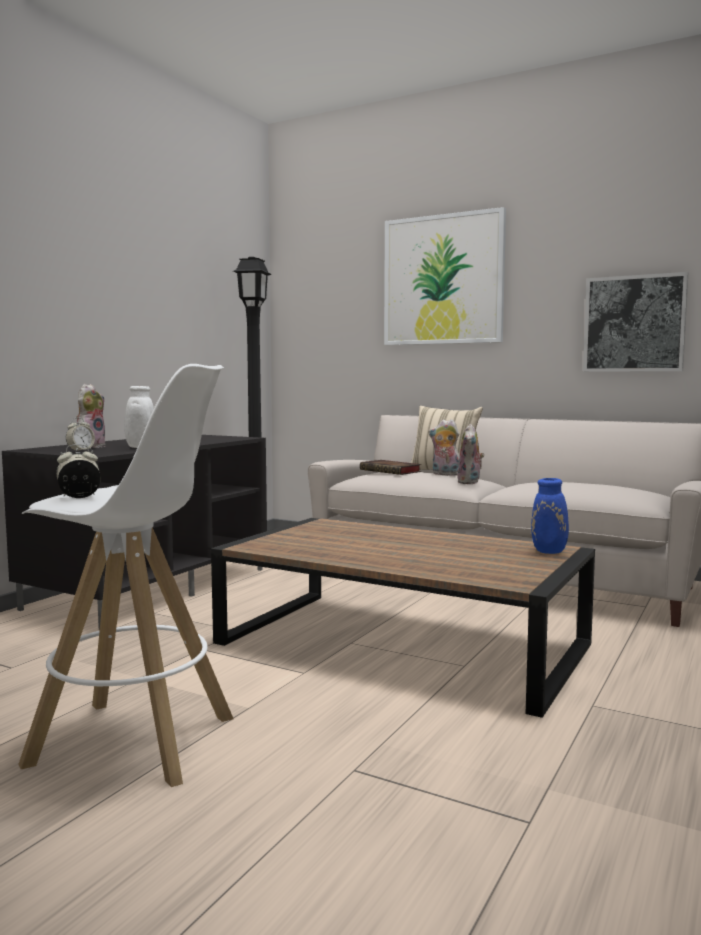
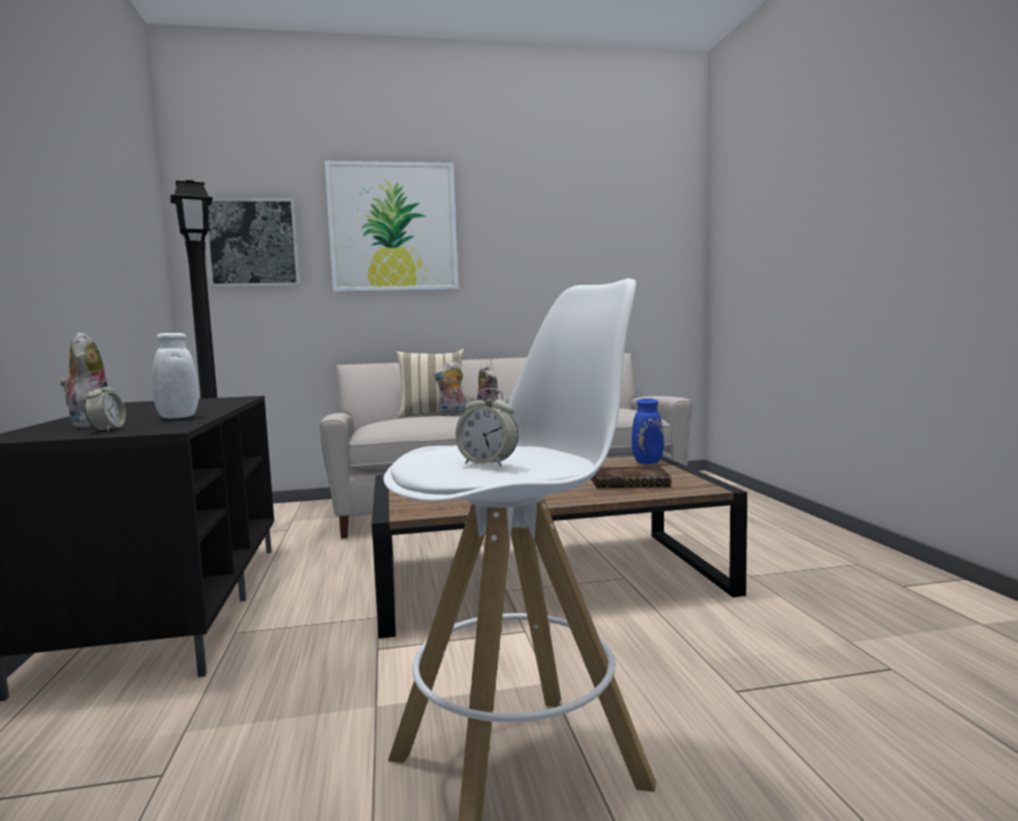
camera: 40 degrees left, 0 degrees up
alarm clock [57,444,101,498] -> alarm clock turned 90 degrees counterclockwise [455,388,518,466]
book [360,460,421,475] -> book moved to [591,467,671,488]
picture [583,272,688,372] -> picture moved to [206,198,301,287]

